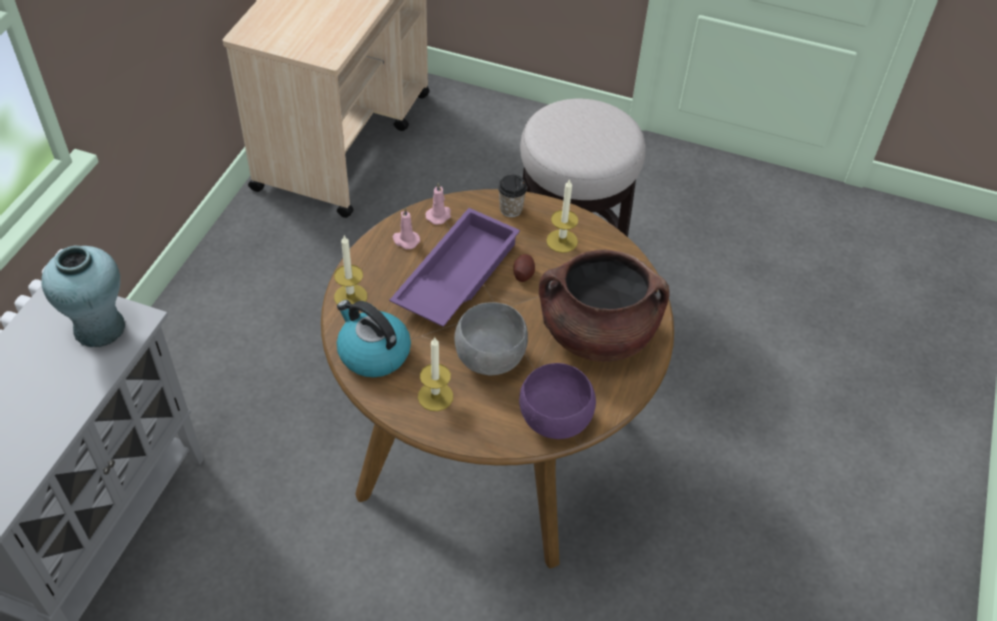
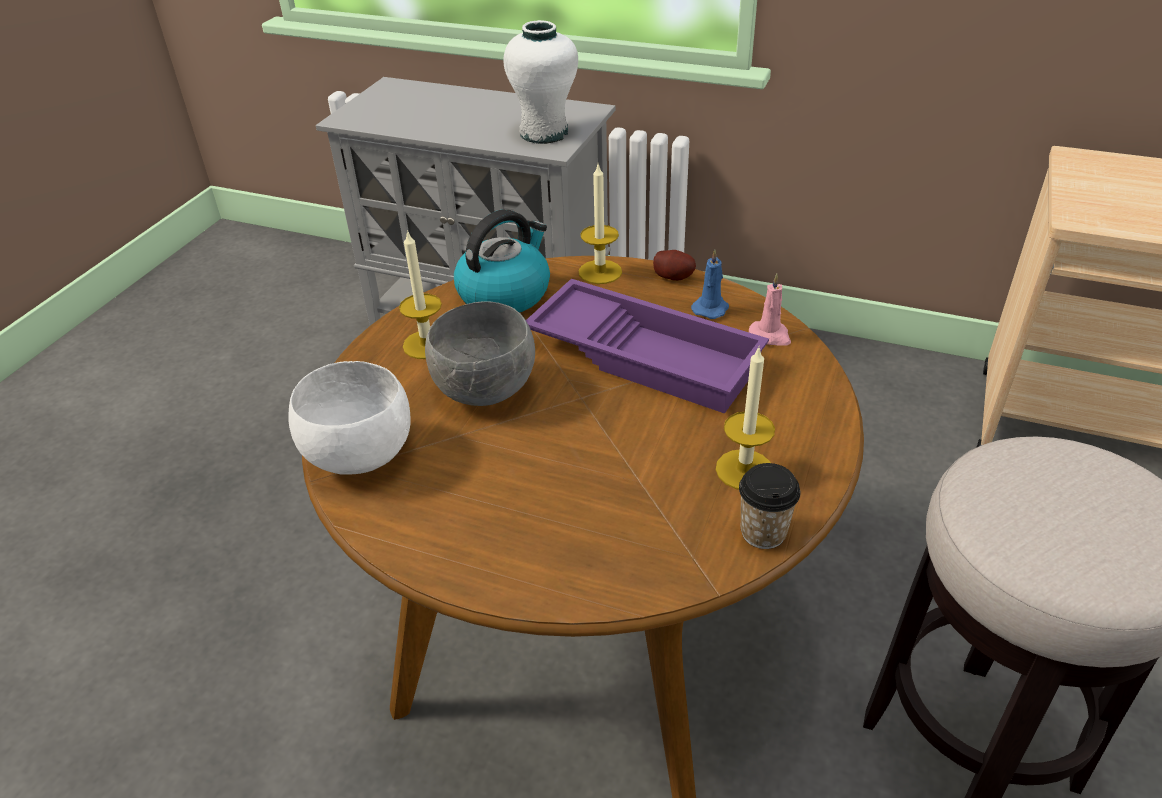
camera: 95 degrees right, 10 degrees down
turquoise vase [41,246,125,347] -> white vase [504,20,578,144]
pink candle [393,207,420,249] -> blue candle [691,249,729,319]
cup [498,174,527,217] -> cup moved to [739,463,800,549]
potato [514,254,535,282] -> potato moved to [653,250,696,281]
purple bowl [519,363,596,439] -> white bowl [288,361,411,475]
brown cooking pot [539,250,669,362] -> none

